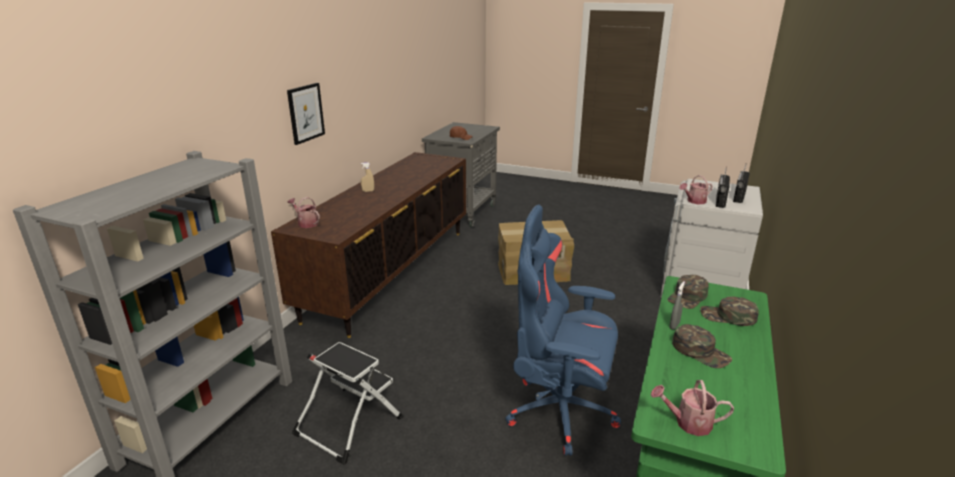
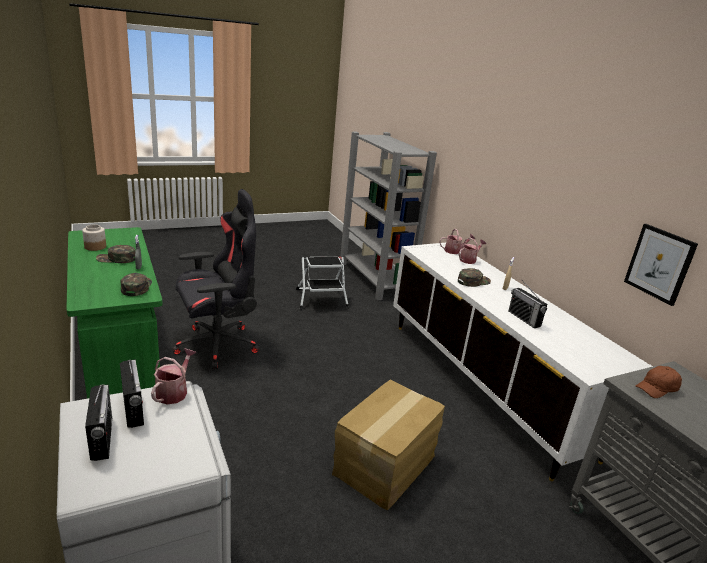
camera: 130 degrees right, 0 degrees up
brown cabinet [271,152,466,338] -> white cabinet [393,243,653,481]
picture [287,83,325,145] -> picture moved to [624,224,698,306]
blue office chair [505,204,621,456] -> black office chair [173,189,259,369]
watering can [651,380,734,436] -> watering can moved to [459,238,486,264]
green cap [700,297,759,326] -> green cap moved to [458,268,491,287]
none -> jar [82,224,106,251]
none -> radio [508,280,547,328]

